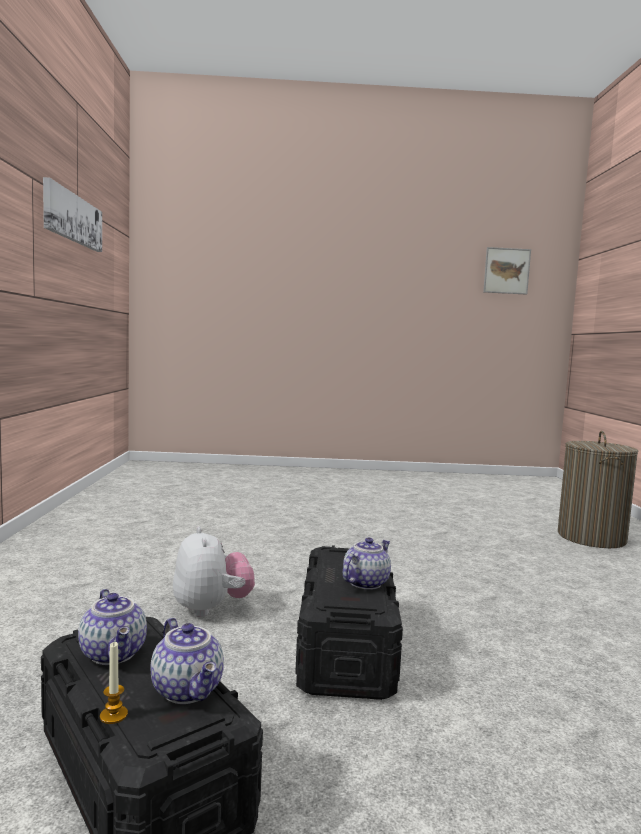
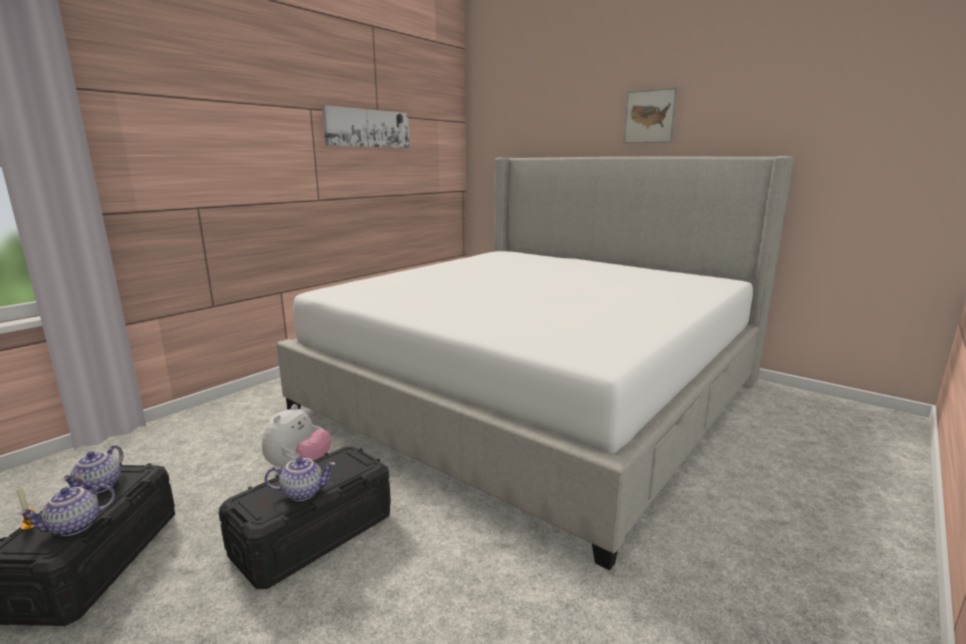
camera: 40 degrees right, 10 degrees up
teapot [150,618,224,704] -> teapot turned 45 degrees clockwise [18,484,115,536]
picture [483,247,531,295] -> picture moved to [623,87,678,144]
laundry basket [558,431,638,548] -> none
none -> bed [277,156,794,570]

